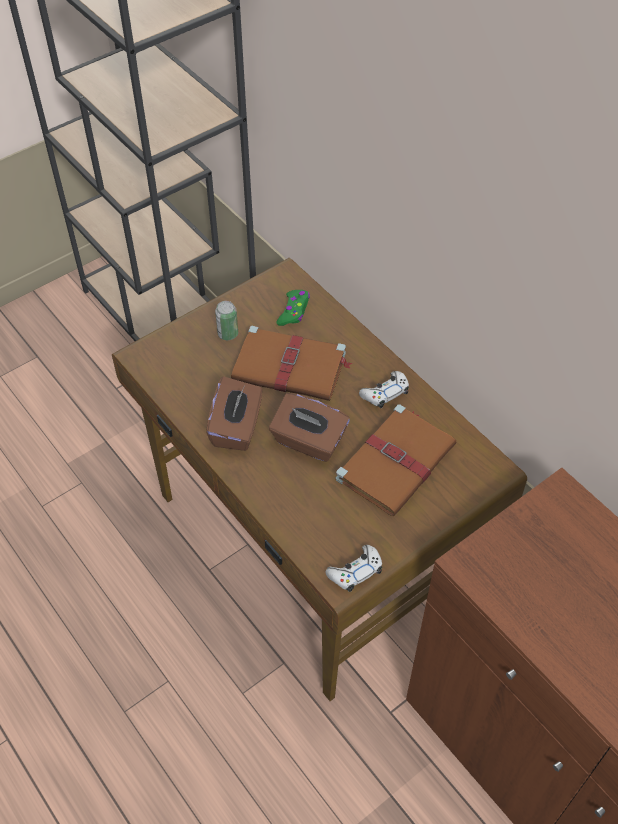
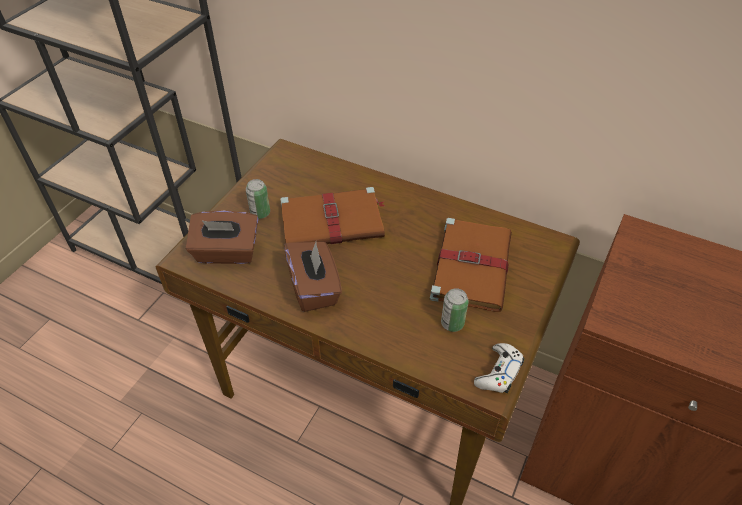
camera: 25 degrees left, 5 degrees down
brown tissue box [269,393,350,462] -> brown tissue box moved to [186,210,258,264]
green game controller [277,290,310,326] -> none
white game controller [359,371,409,408] -> none
none -> can [441,288,469,332]

